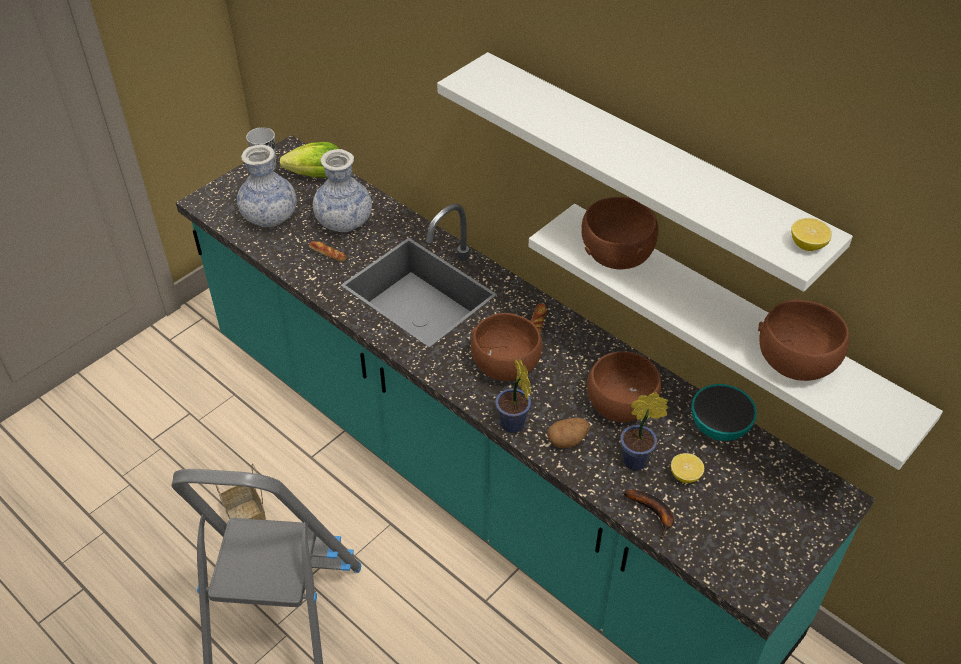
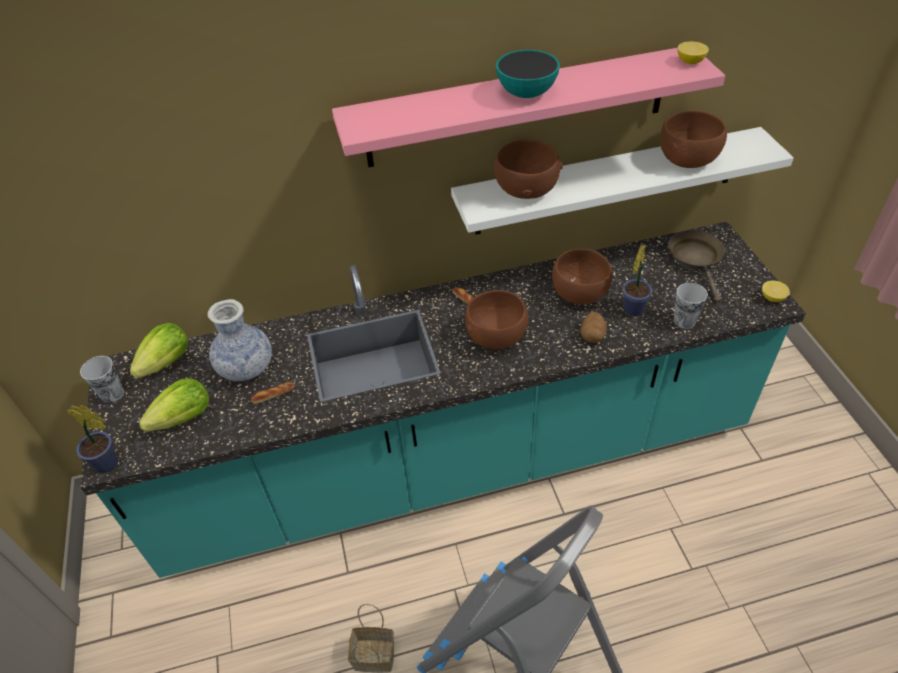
camera: 55 degrees left, 0 degrees up
vase [237,145,297,227] -> lettuce [139,378,209,432]
white shelf [437,52,853,292] -> pink shelf [332,48,725,167]
potted plant [495,359,531,433] -> potted plant moved to [67,405,118,473]
banana [624,490,674,538] -> cup [674,283,708,329]
lemon [671,453,704,483] -> lemon moved to [762,281,790,302]
bowl [692,384,757,441] -> bowl moved to [496,50,560,98]
none -> brown frying pan [668,230,724,302]

